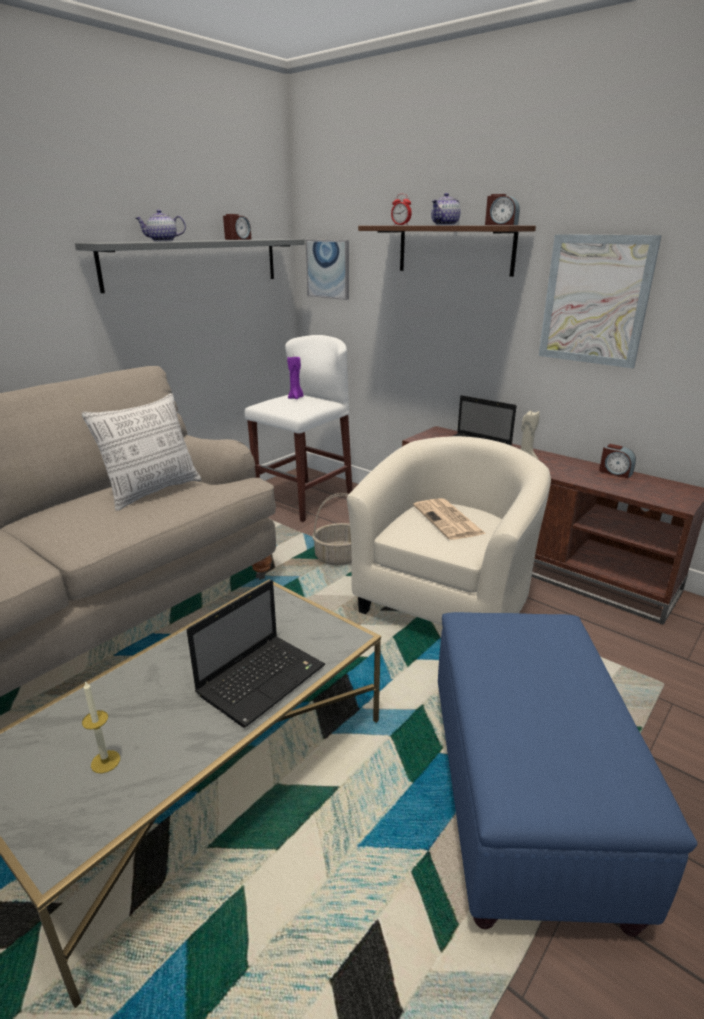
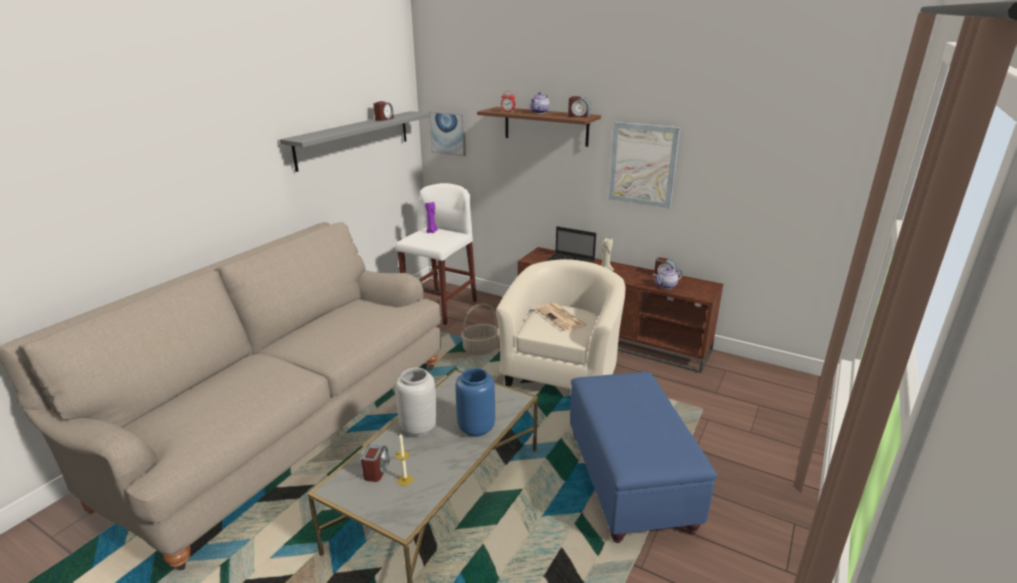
camera: 10 degrees left, 0 degrees up
pillow [82,393,201,511] -> none
teapot [135,210,186,241] -> teapot moved to [654,267,683,289]
laptop [187,580,325,727] -> blue vase [456,368,495,437]
none -> alarm clock [361,444,390,482]
none -> grey vase [396,368,437,436]

